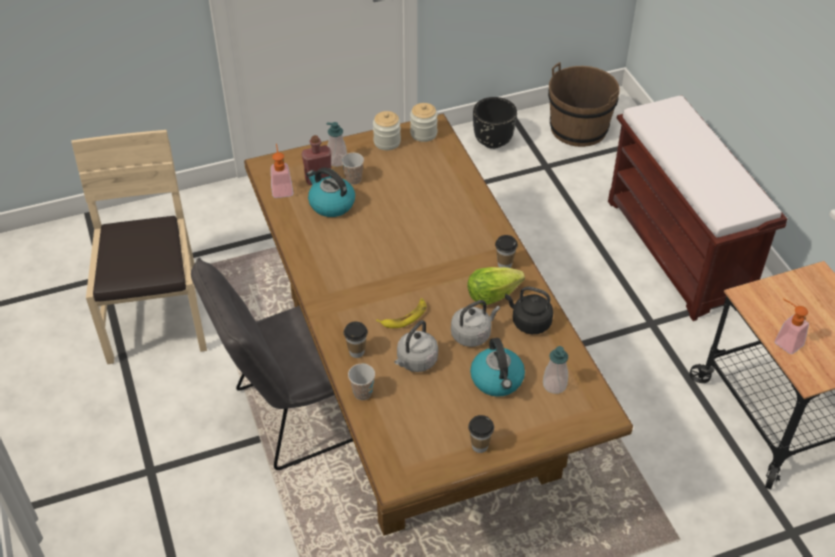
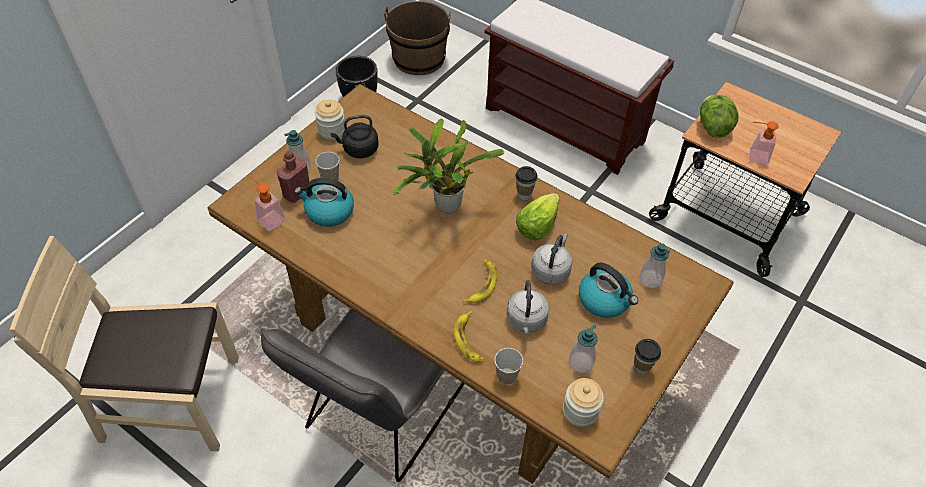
camera: 35 degrees left, 5 degrees up
beige chair [71,130,207,364] -> beige chair turned 45 degrees counterclockwise [10,236,239,451]
cup [344,321,368,358] -> banana [453,311,484,362]
jar [410,103,438,142] -> jar moved to [563,378,604,427]
black kettle [505,287,553,334] -> black kettle moved to [331,115,378,158]
none -> potted plant [394,119,504,213]
none -> soap dispenser [569,324,598,373]
none -> lettuce [700,95,739,138]

